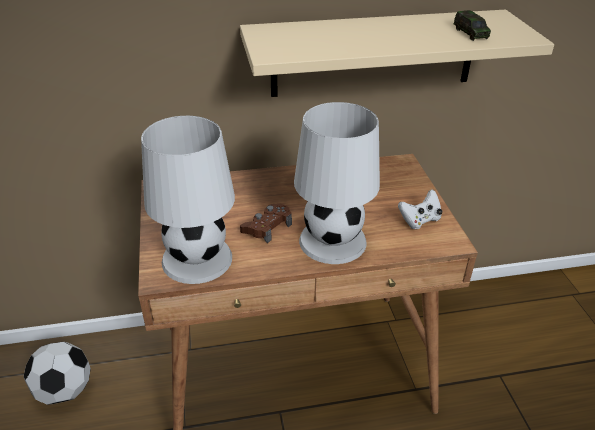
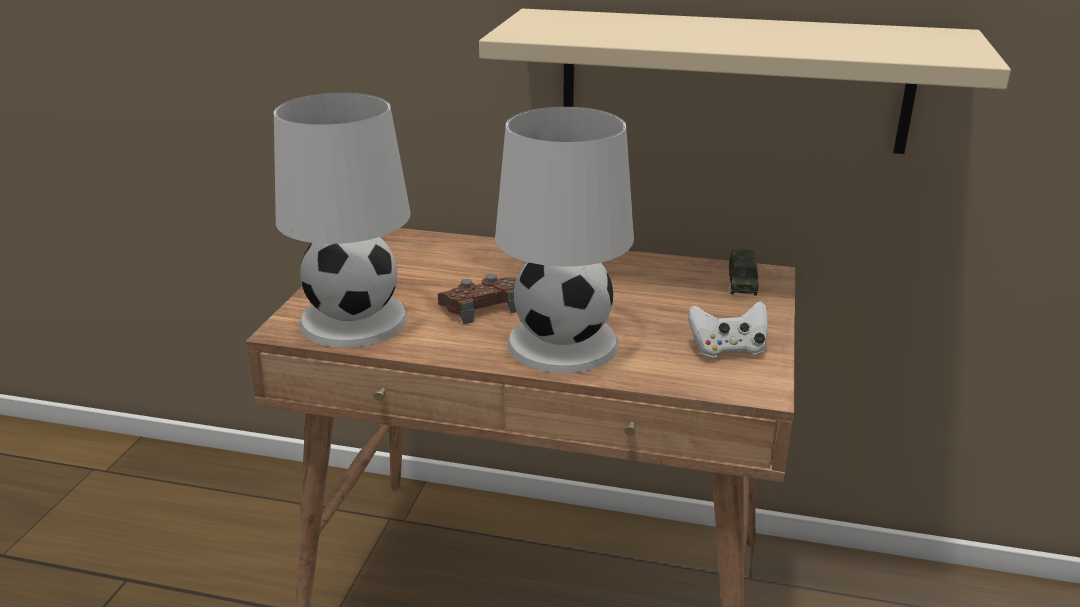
camera: 25 degrees right, 10 degrees down
football [23,342,91,405] -> none
toy car [453,10,491,41] -> toy car moved to [729,249,759,296]

